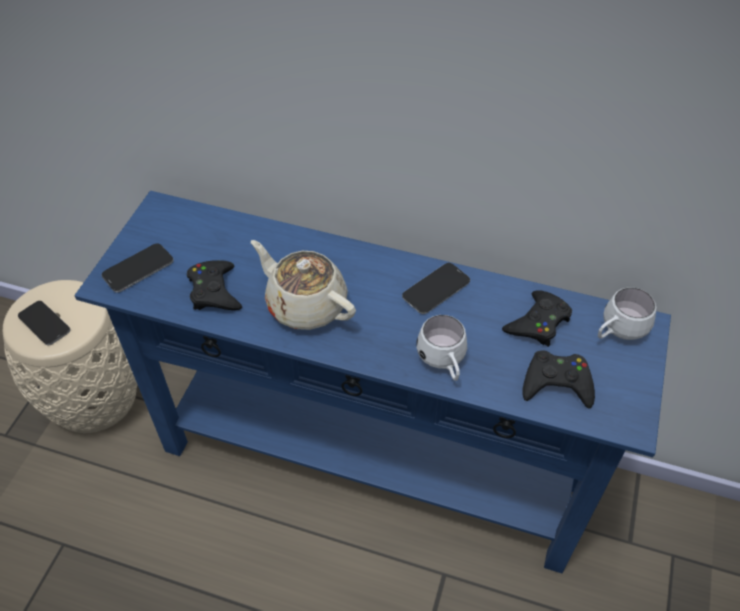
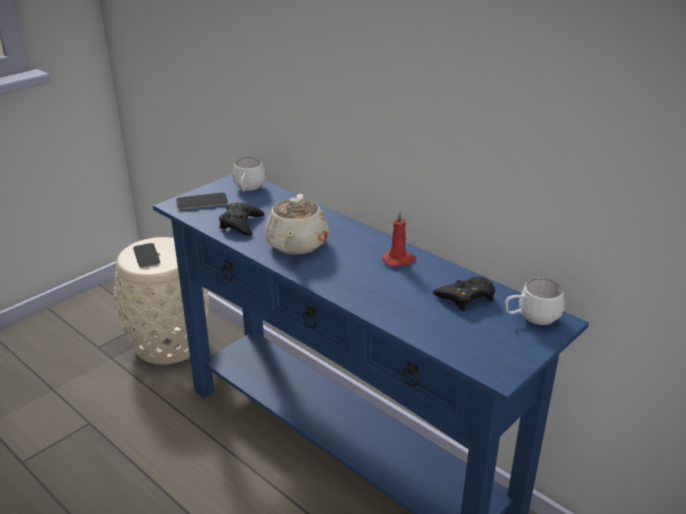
camera: 25 degrees right, 20 degrees down
beige teapot [251,240,356,330] -> beige teapot turned 150 degrees counterclockwise [265,194,329,255]
phone [402,263,470,314] -> red candle [382,210,416,267]
white mug [416,315,467,381] -> white mug moved to [233,157,266,192]
black game controller [522,350,595,408] -> none

